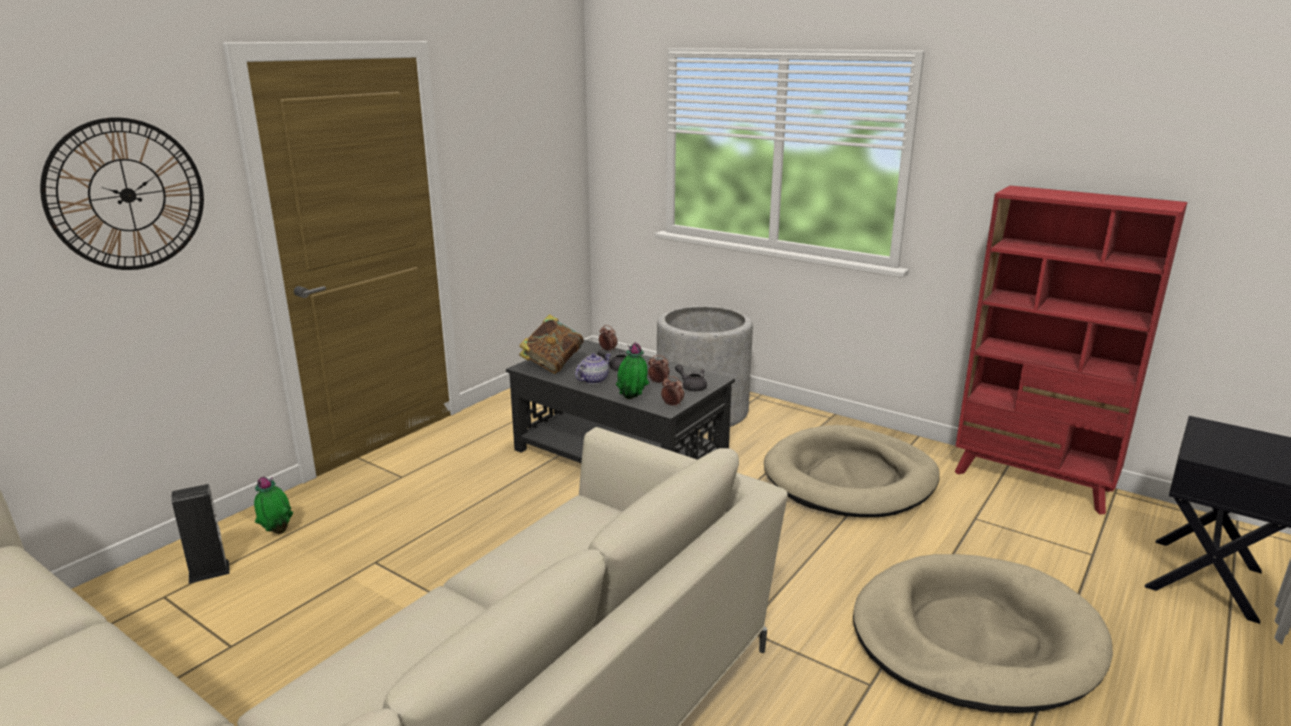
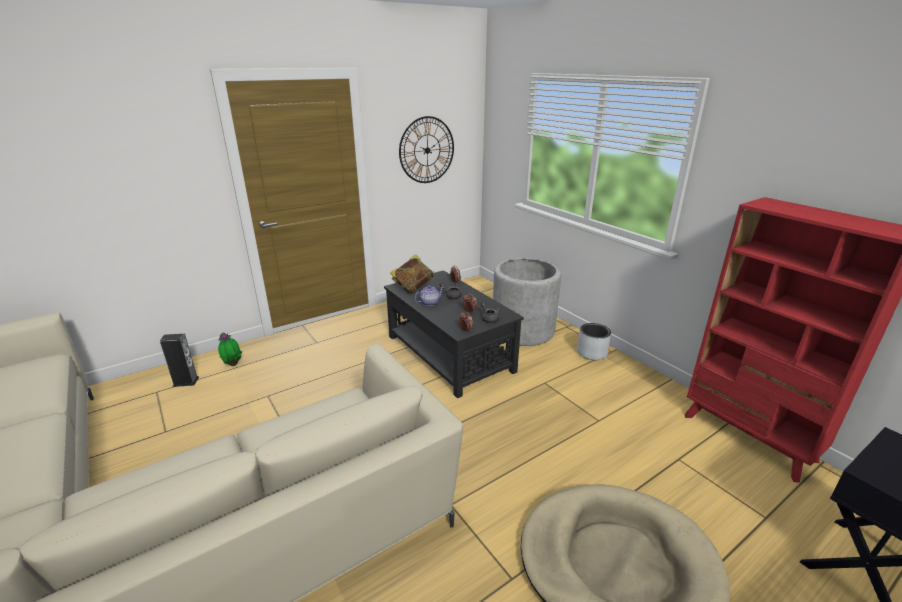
camera: 20 degrees right, 5 degrees up
wall clock [40,117,204,270] -> wall clock moved to [399,116,454,183]
potted plant [616,342,649,399] -> none
beige dog bed [764,425,940,518] -> none
none -> grey planter [577,323,611,360]

